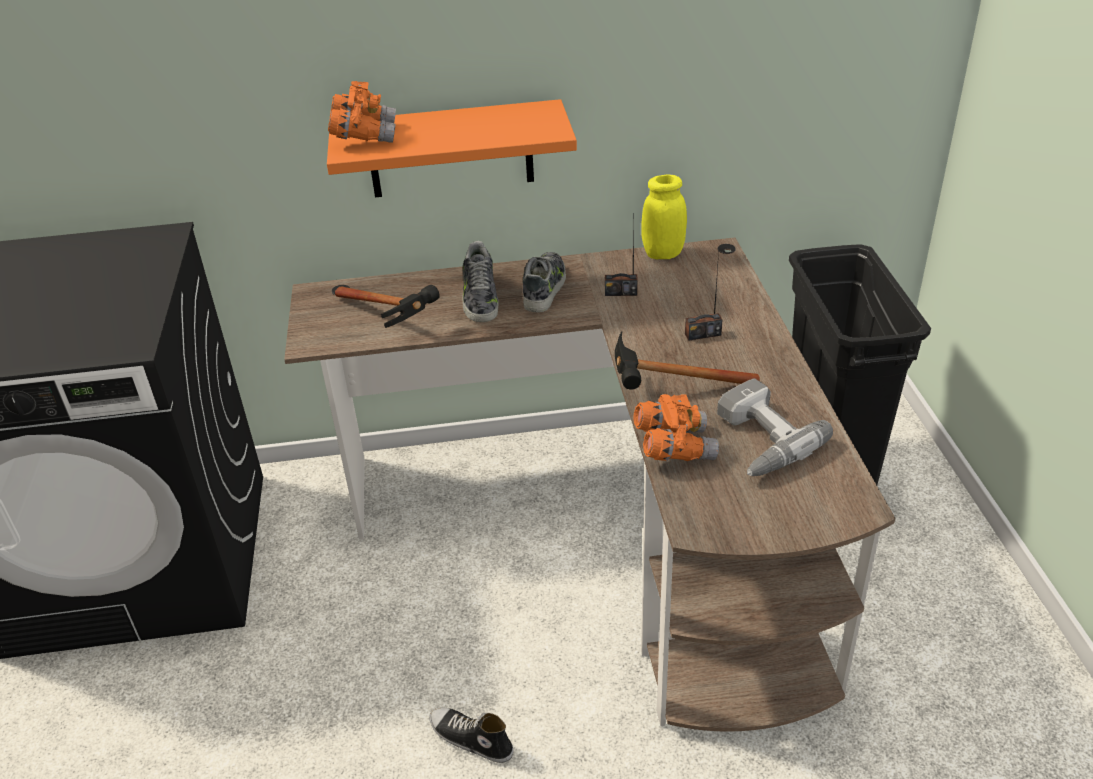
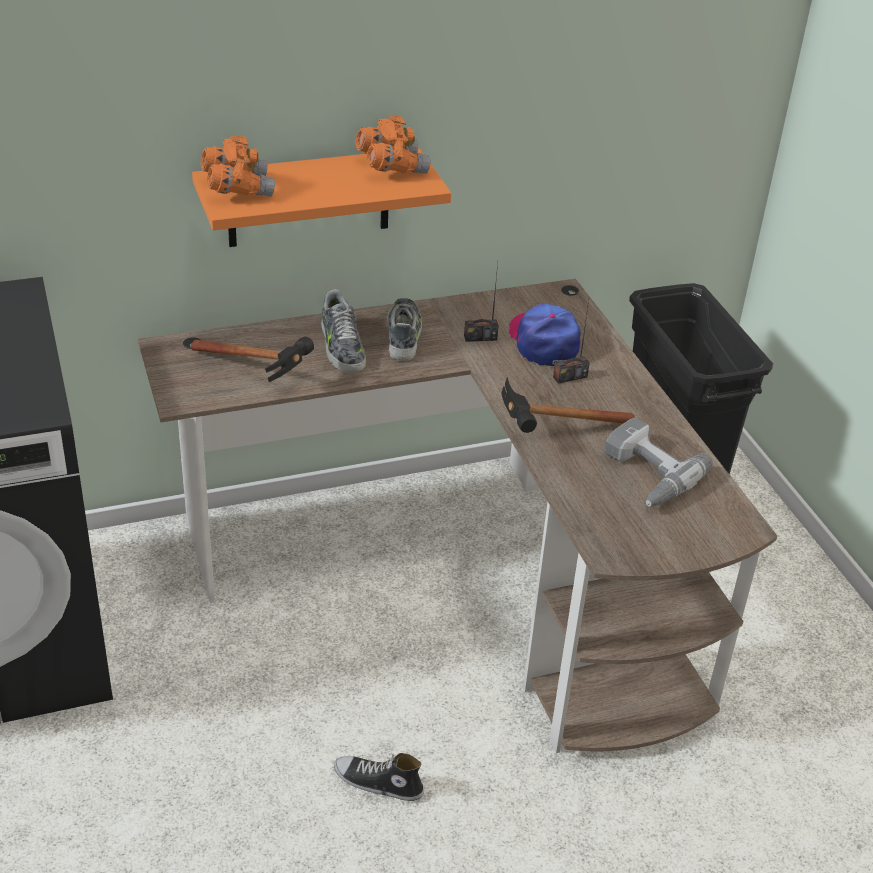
camera: 15 degrees left, 0 degrees up
orange binoculars [633,394,719,461] -> orange binoculars moved to [356,116,431,174]
yellow jar [641,175,687,259] -> none
none -> cap [509,303,581,366]

